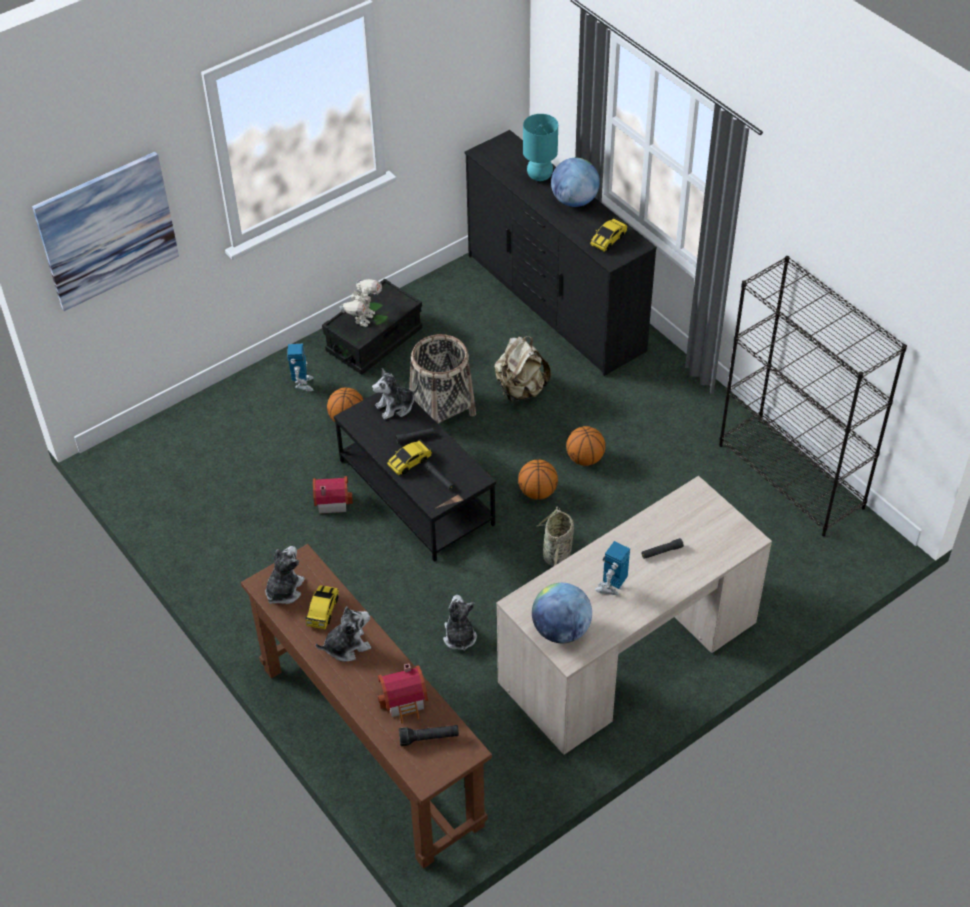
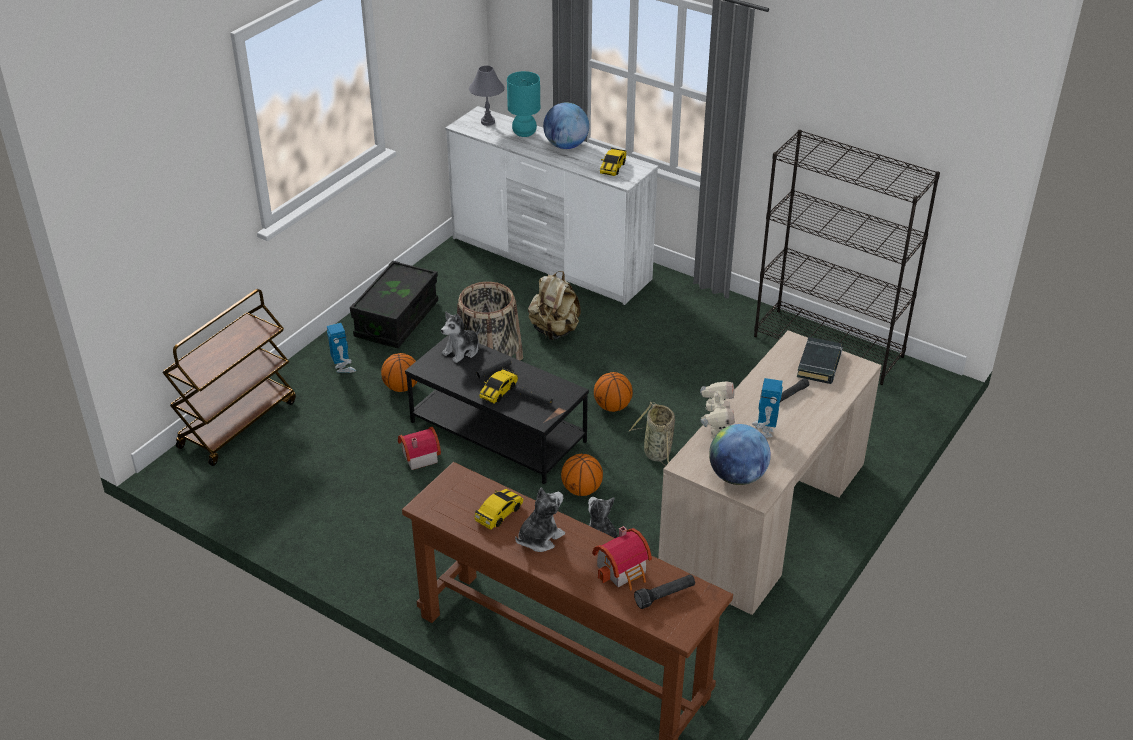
camera: 20 degrees left, 10 degrees down
picture [32,152,179,311] -> none
plush toy [265,546,305,604] -> none
toy car [305,585,339,629] -> toy car turned 45 degrees clockwise [474,489,523,530]
toy robot [339,279,382,327] -> toy robot moved to [700,381,735,439]
black dresser [465,130,657,376] -> white dresser [445,106,658,305]
basketball [566,426,606,466] -> basketball moved to [561,454,603,496]
none -> brown cart [162,289,296,466]
none -> grey table lamp [469,65,505,126]
none -> black book [797,337,843,384]

